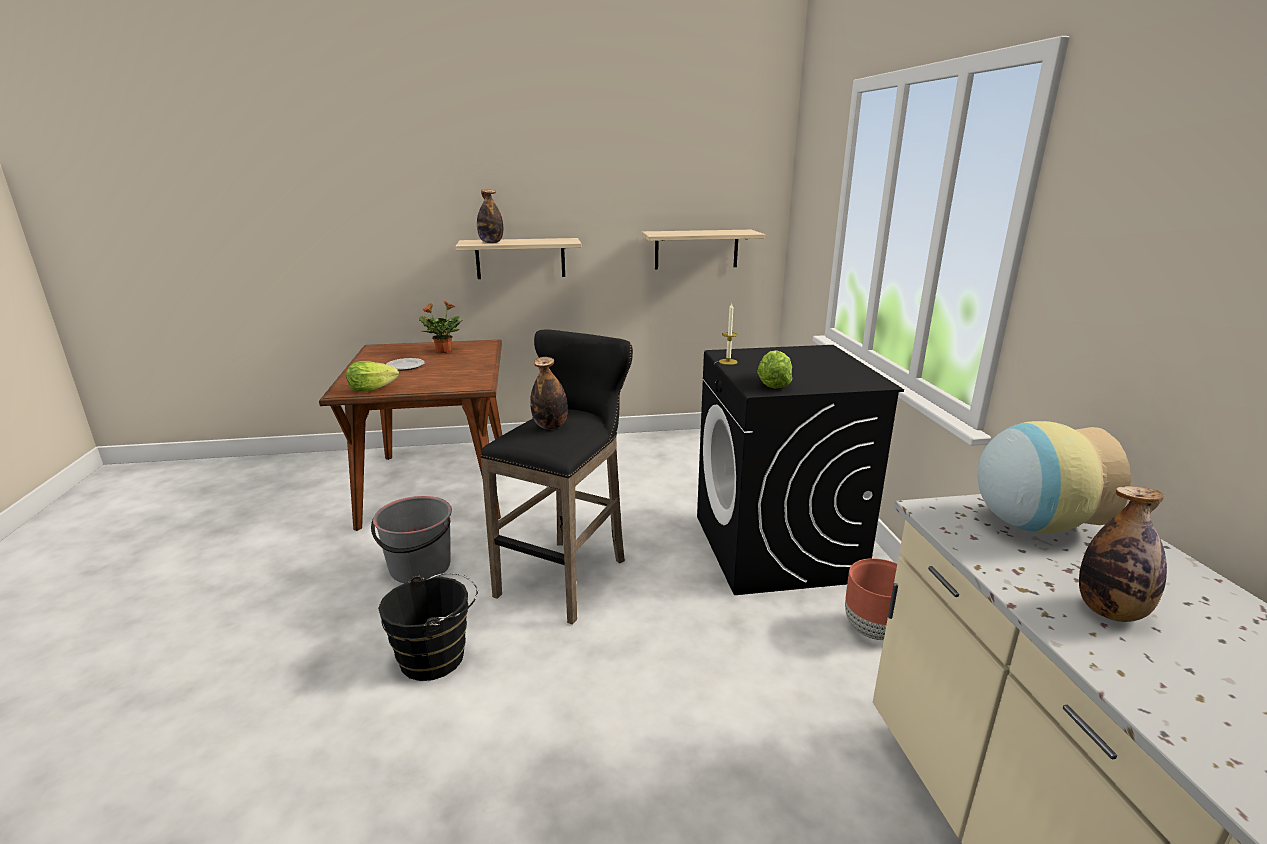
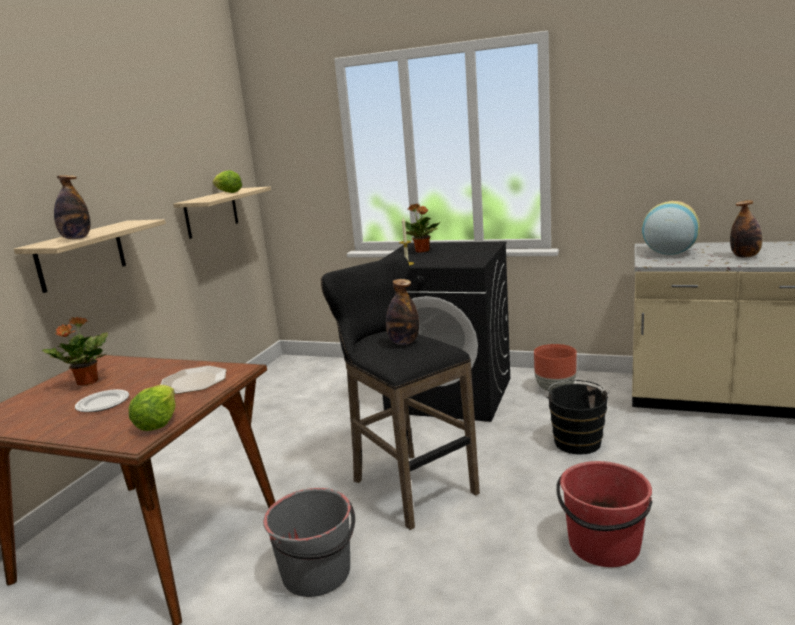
camera: 60 degrees left, 5 degrees down
black bucket [378,573,478,681] -> black bucket moved to [545,380,610,455]
lettuce [757,350,792,389] -> lettuce moved to [213,170,242,193]
none -> plate [161,366,226,394]
none -> potted plant [405,204,440,253]
none -> red bucket [556,461,652,567]

